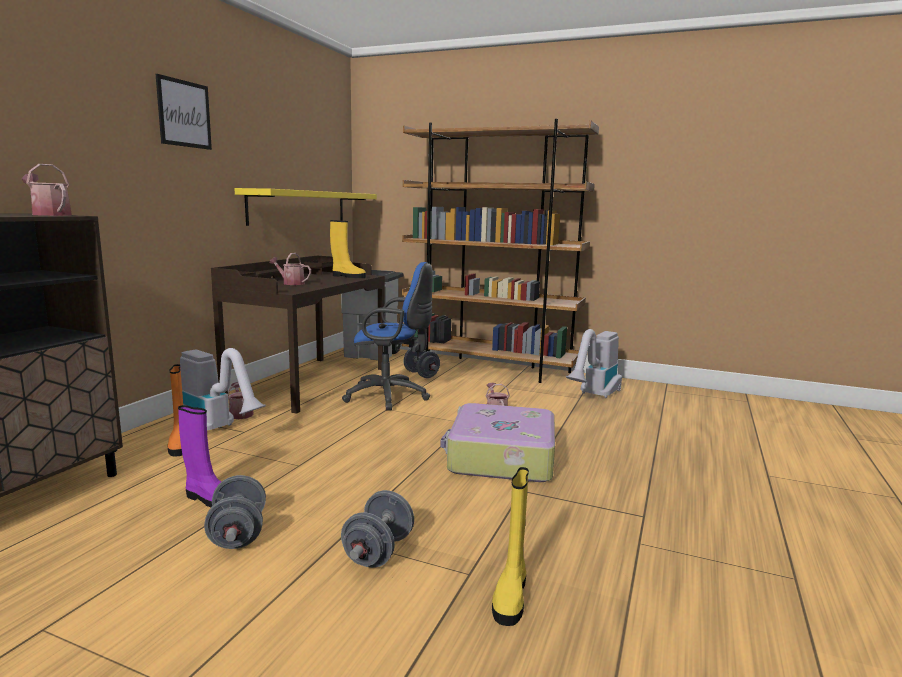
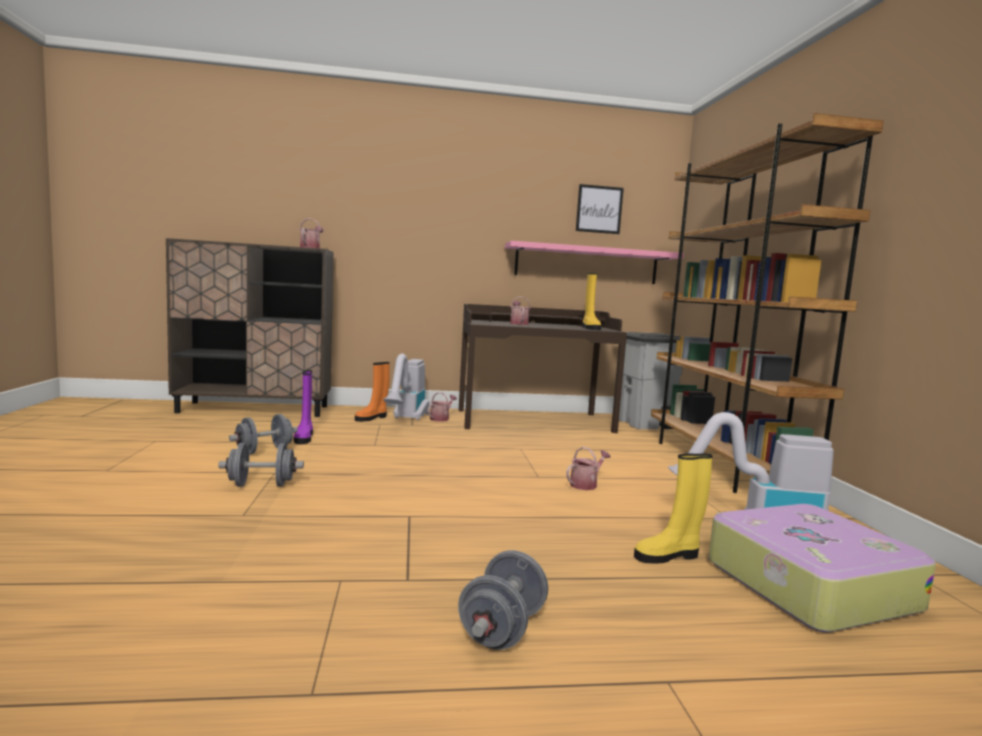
camera: 60 degrees right, 5 degrees down
picture [156,74,212,150] -> picture moved to [576,184,624,234]
yellow shelf [234,188,377,226] -> pink shelf [505,241,684,284]
blue office chair [342,262,433,411] -> none
grey dumbbell [404,348,440,378] -> grey dumbbell moved to [458,550,548,650]
suitcase [440,403,555,482] -> suitcase moved to [709,504,936,633]
yellow boot [492,467,529,626] -> yellow boot moved to [634,454,713,564]

